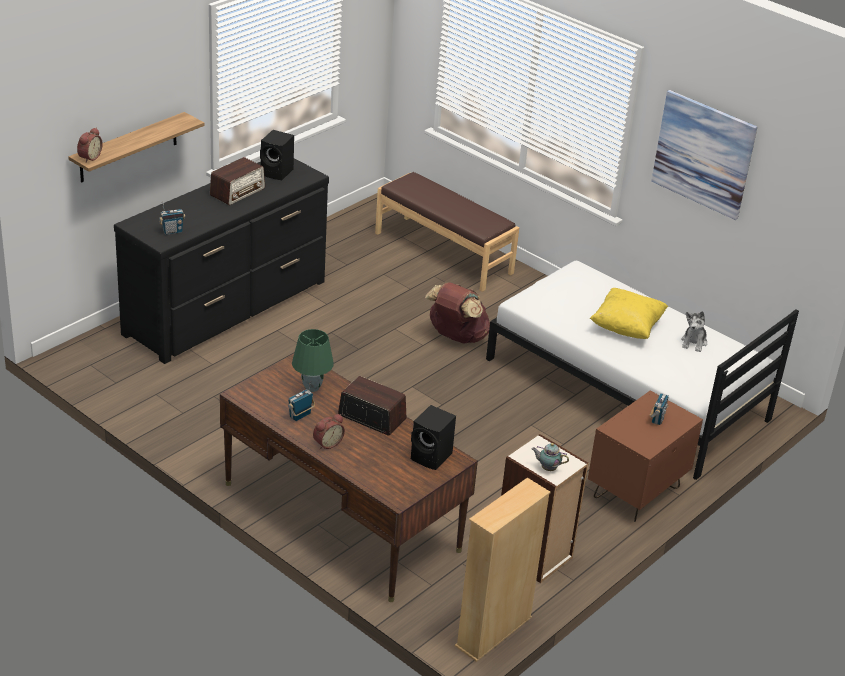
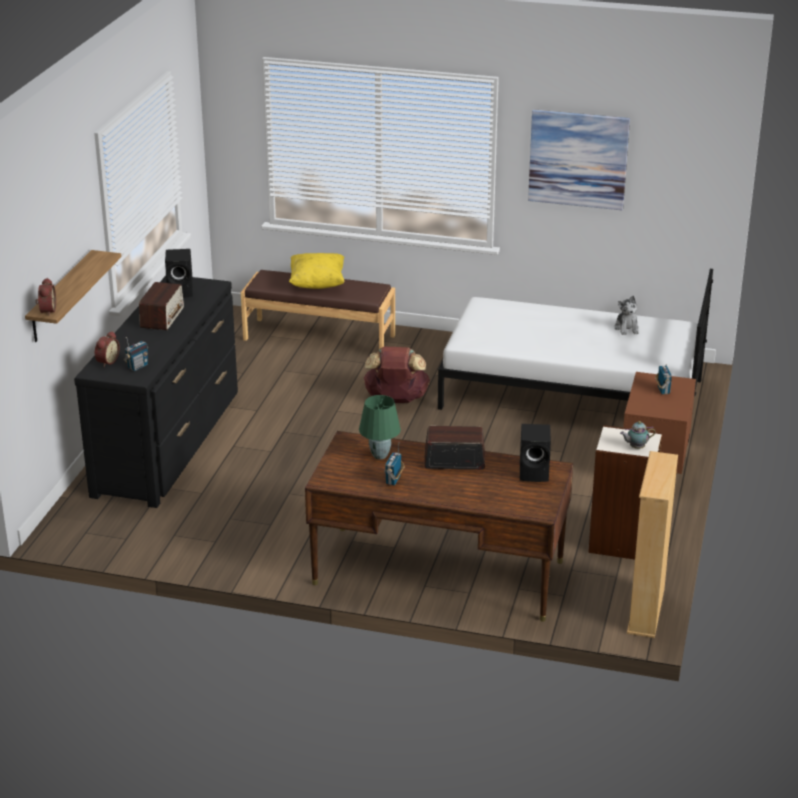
camera: 25 degrees left, 5 degrees down
alarm clock [313,414,345,449] -> alarm clock moved to [95,331,120,367]
yellow pillow [590,288,668,339] -> yellow pillow moved to [289,253,344,289]

